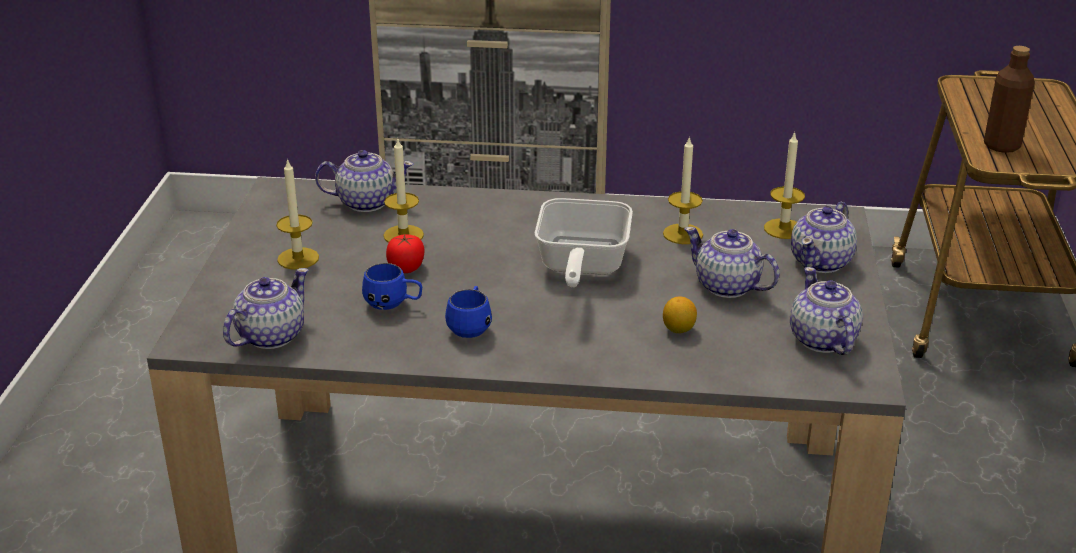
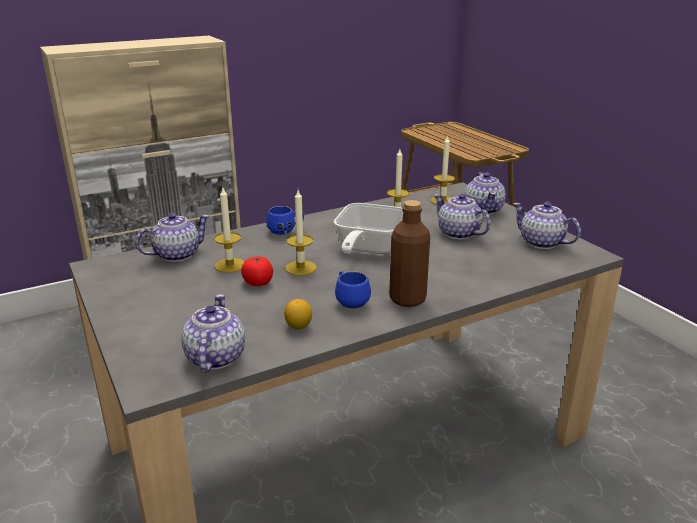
camera: 35 degrees left, 5 degrees down
candle [276,158,319,269] -> candle moved to [285,190,317,276]
blue mug [362,263,422,310] -> blue mug moved to [266,206,304,235]
frying pan [535,198,633,287] -> frying pan turned 45 degrees clockwise [334,203,403,254]
lemon [663,297,697,333] -> lemon moved to [284,299,312,329]
teapot [684,227,780,298] -> teapot turned 45 degrees clockwise [434,194,491,240]
brown bottle [984,46,1035,153] -> brown bottle moved to [389,200,430,307]

